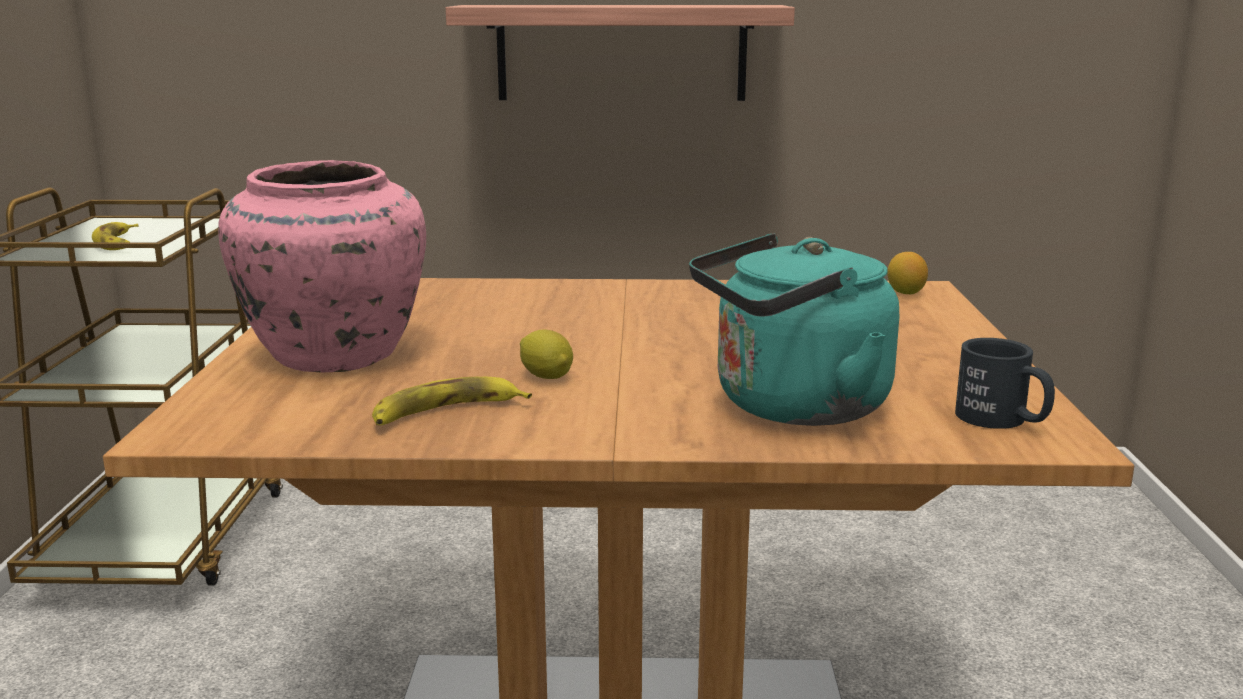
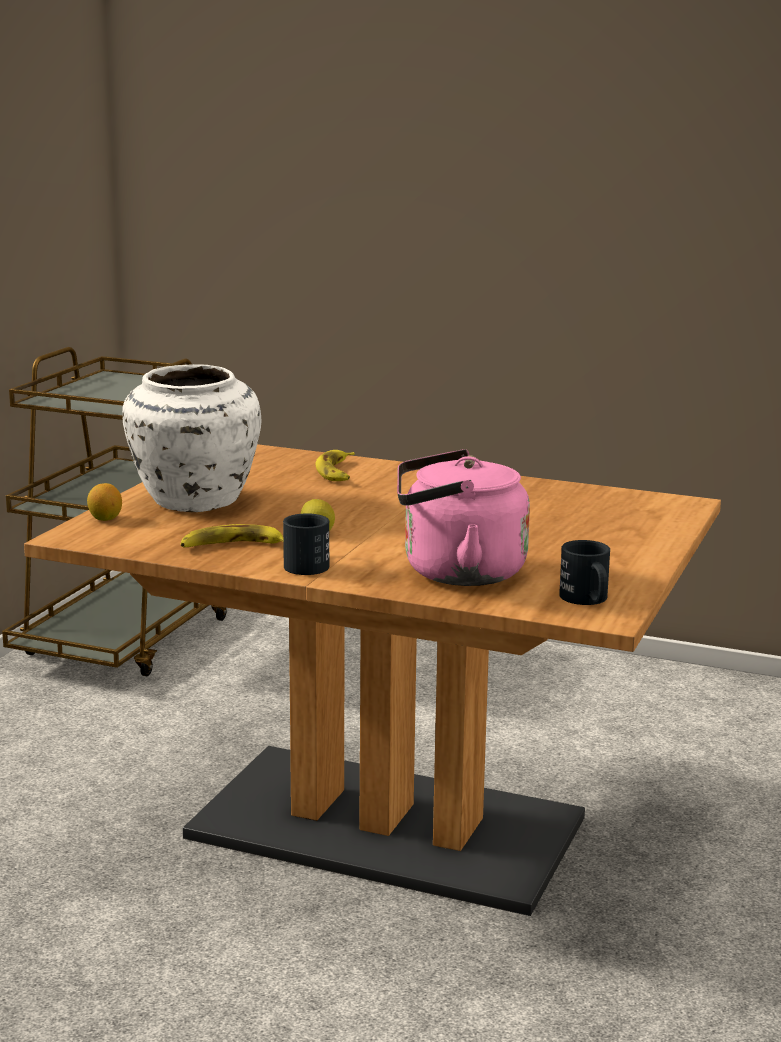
camera: 20 degrees right, 0 degrees up
banana [92,222,139,250] -> banana moved to [316,450,355,481]
pink vase [218,160,426,372] -> white vase [122,364,261,512]
shelf [446,5,795,101] -> none
turquoise kettle [689,233,899,426] -> pink kettle [397,449,530,586]
lemon [887,252,928,294] -> lemon moved to [87,483,122,521]
none -> black mug [283,513,329,575]

